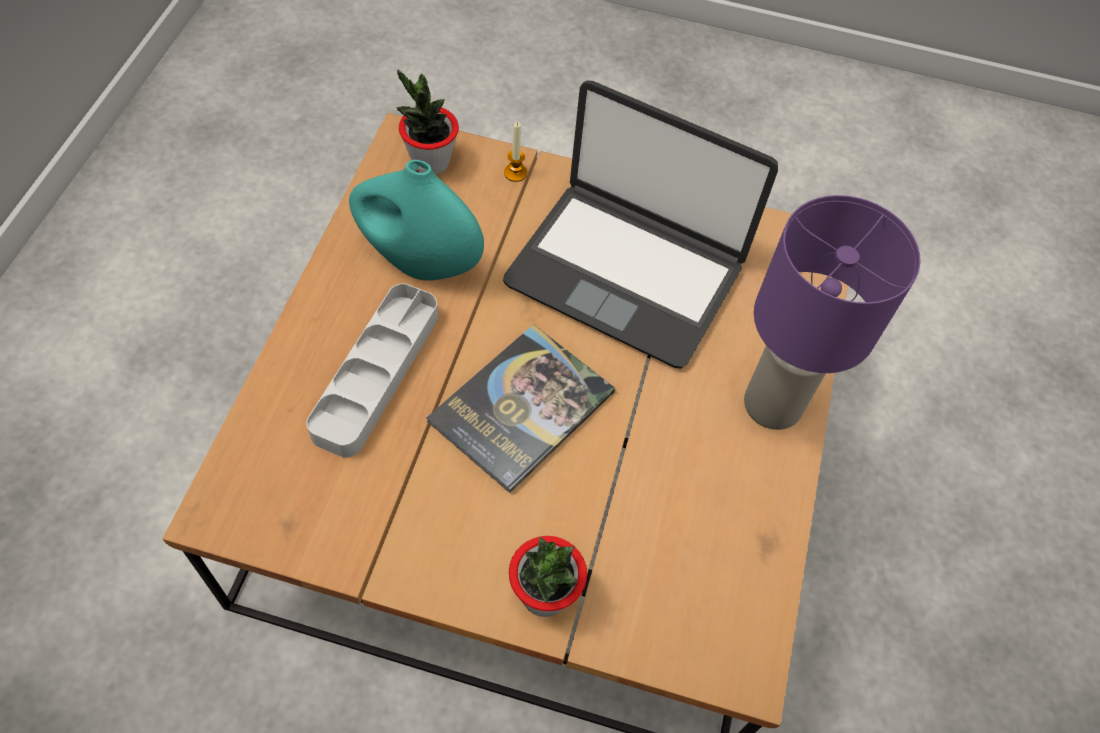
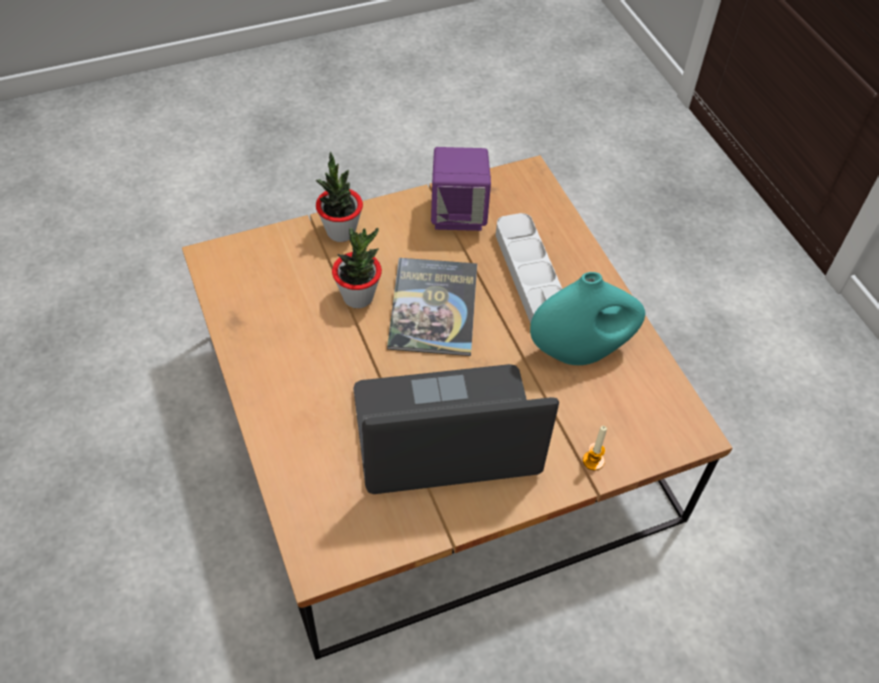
camera: 145 degrees right, 5 degrees down
potted plant [396,69,459,175] -> potted plant moved to [332,228,382,308]
purple table lamp [744,195,920,430] -> none
none -> purple speaker [431,147,491,231]

